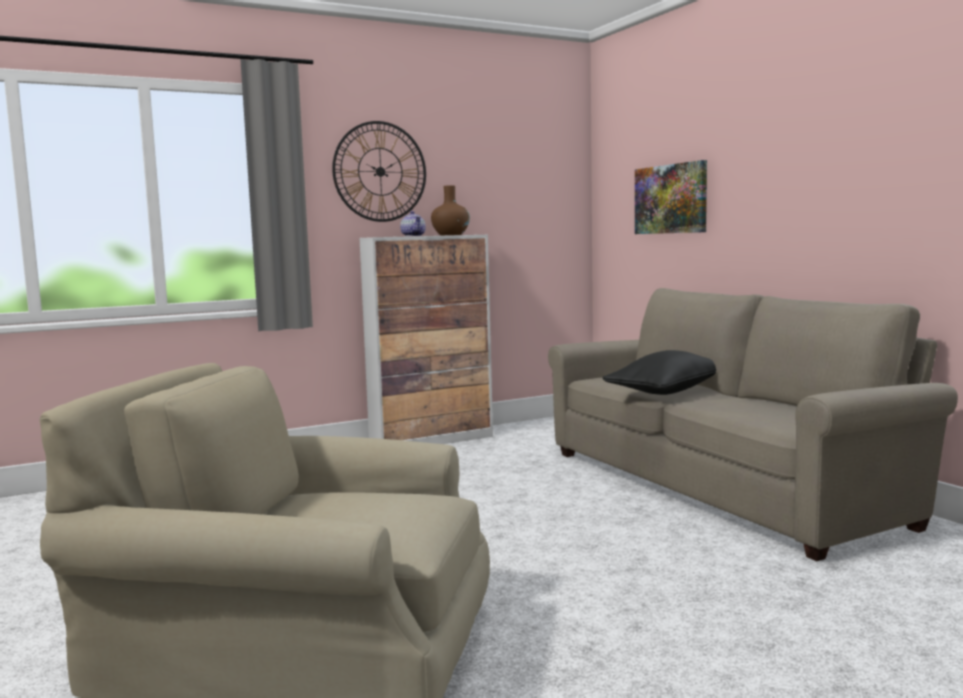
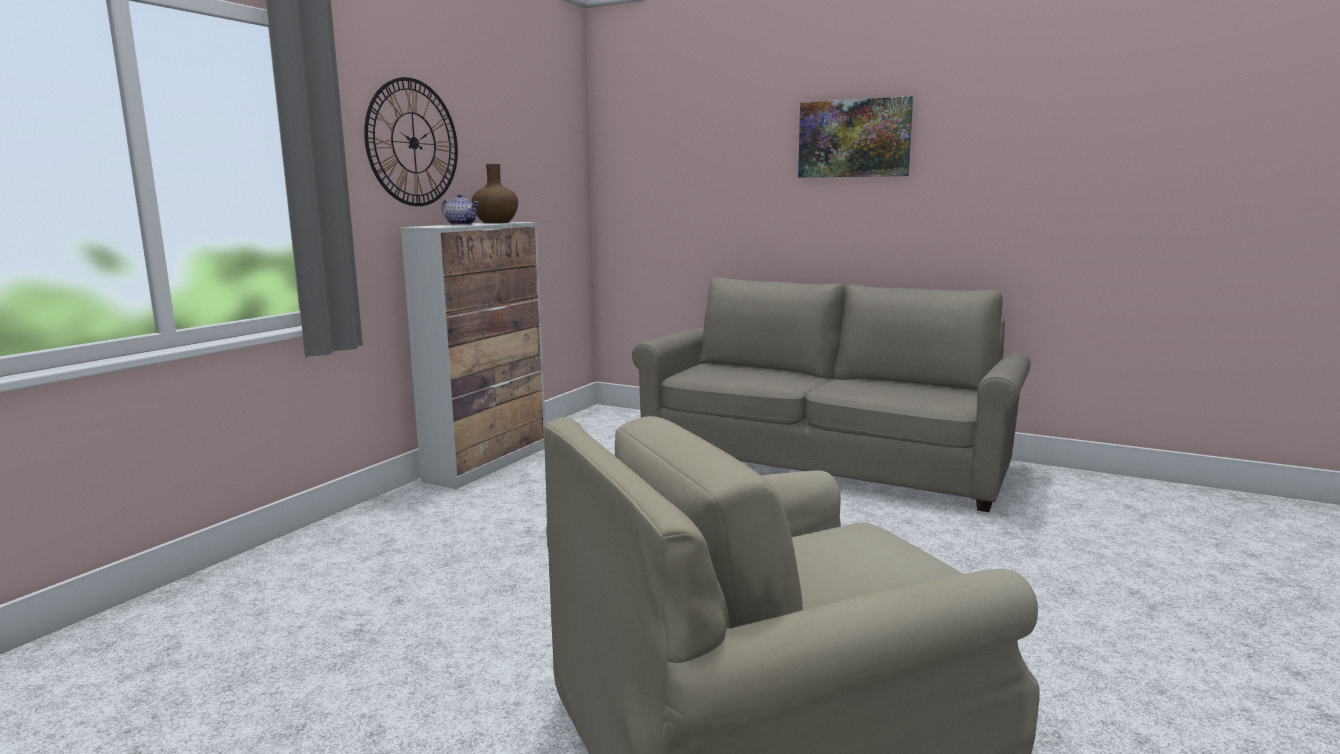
camera: 35 degrees left, 5 degrees up
black pillow [602,350,716,395] -> none
picture [635,160,707,234] -> picture moved to [798,96,913,178]

